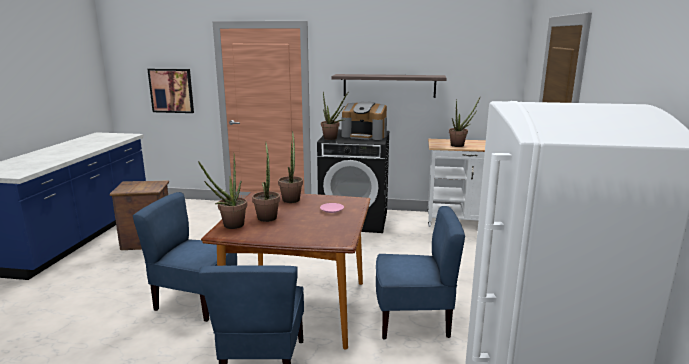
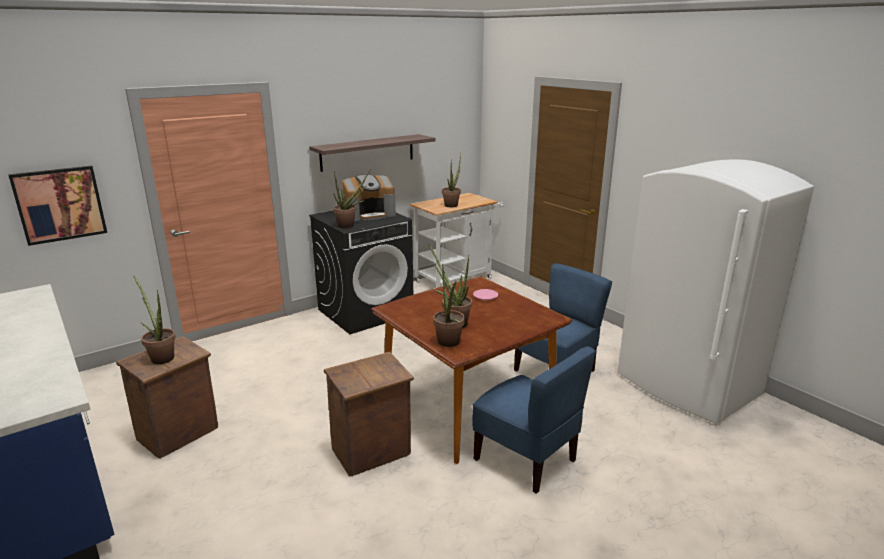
camera: 45 degrees left, 5 degrees up
blue chair [133,192,237,322] -> crate [324,352,414,476]
potted plant [278,131,303,203] -> potted plant moved to [134,276,176,364]

